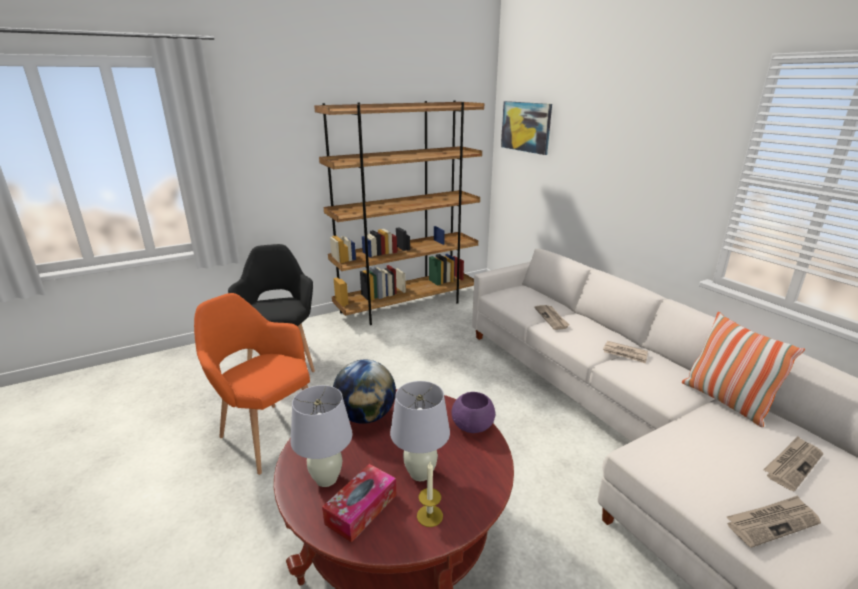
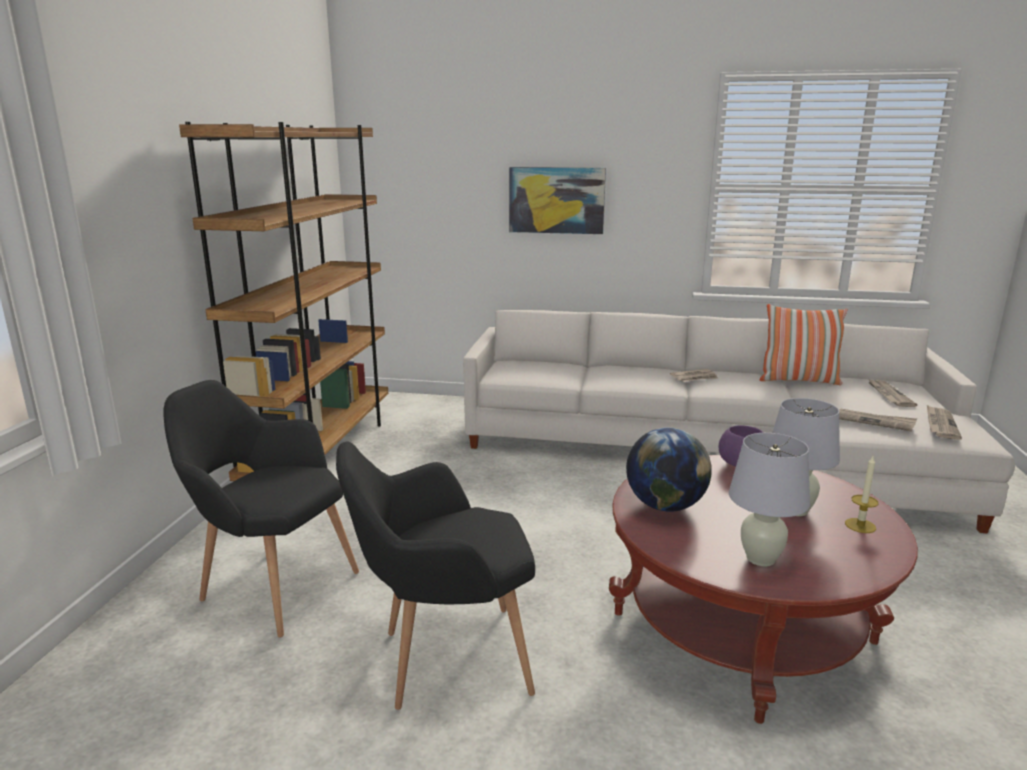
camera: 50 degrees left, 5 degrees down
orange armchair [194,293,310,475] -> black armchair [336,442,535,710]
tissue box [322,464,396,543] -> none
picture [501,101,552,155] -> picture moved to [509,167,606,234]
newspaper [535,305,570,330] -> newspaper moved to [839,408,917,432]

